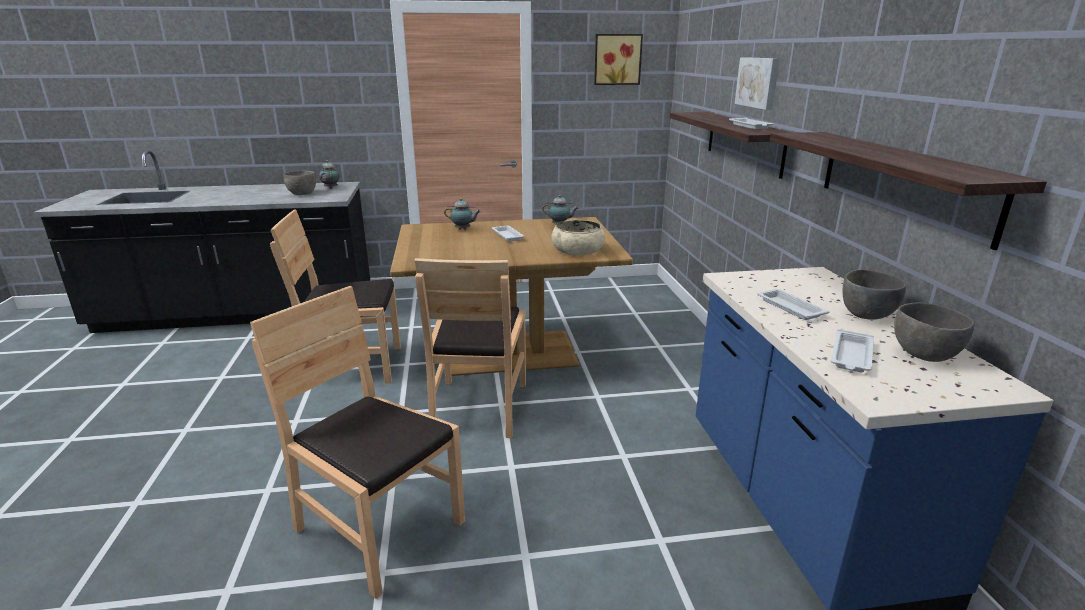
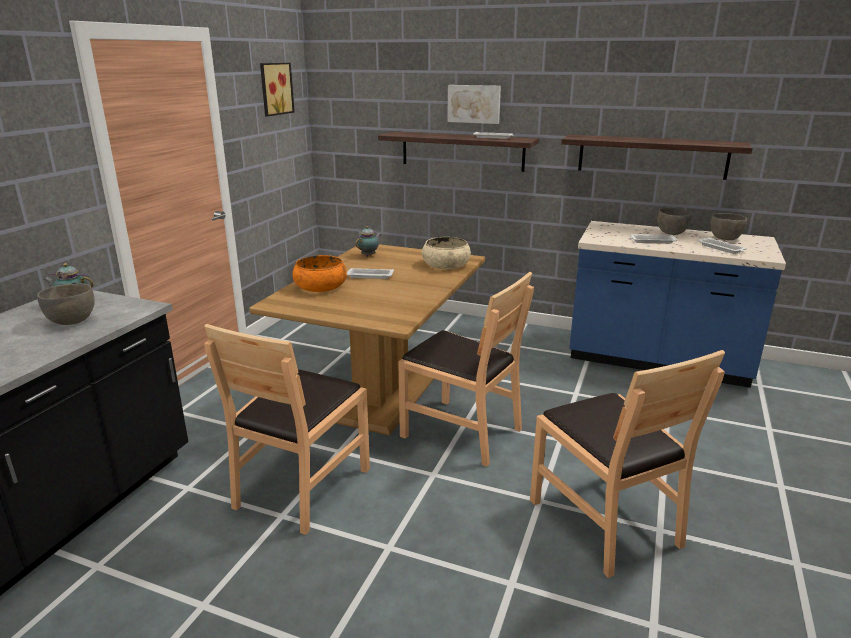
camera: 60 degrees left, 0 degrees up
brown chair [250,286,465,599] -> brown chair turned 90 degrees counterclockwise [530,350,725,578]
teapot [444,198,481,230] -> orange bowl [292,255,347,292]

